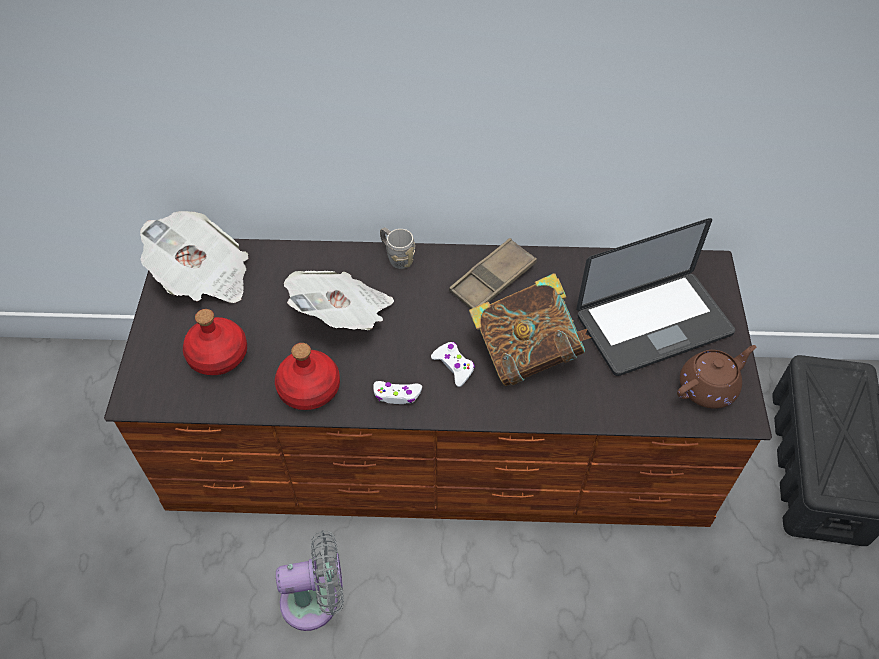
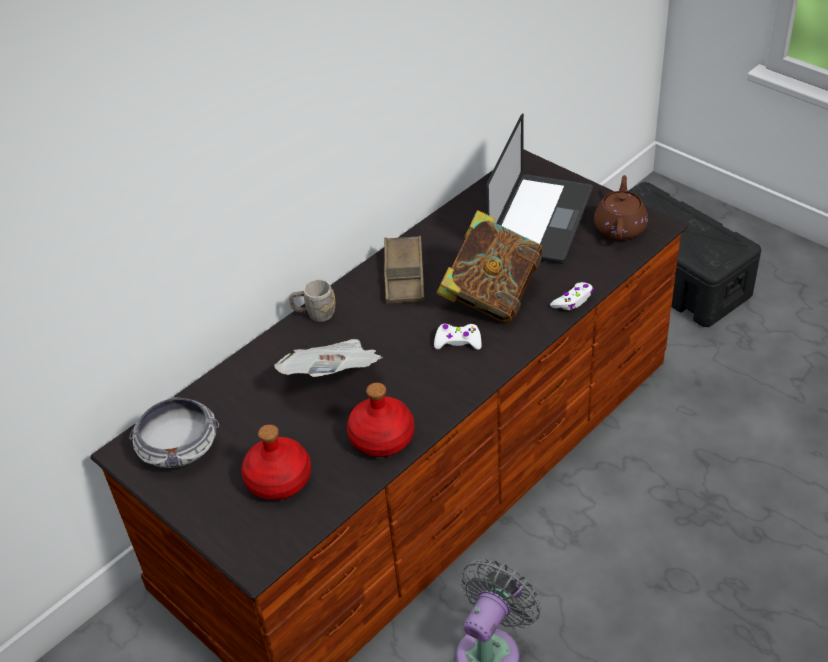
camera: 45 degrees left, 10 degrees down
newspaper [140,211,248,303] -> bowl [129,397,219,468]
white game controller [373,381,422,404] -> white game controller moved to [550,282,594,310]

